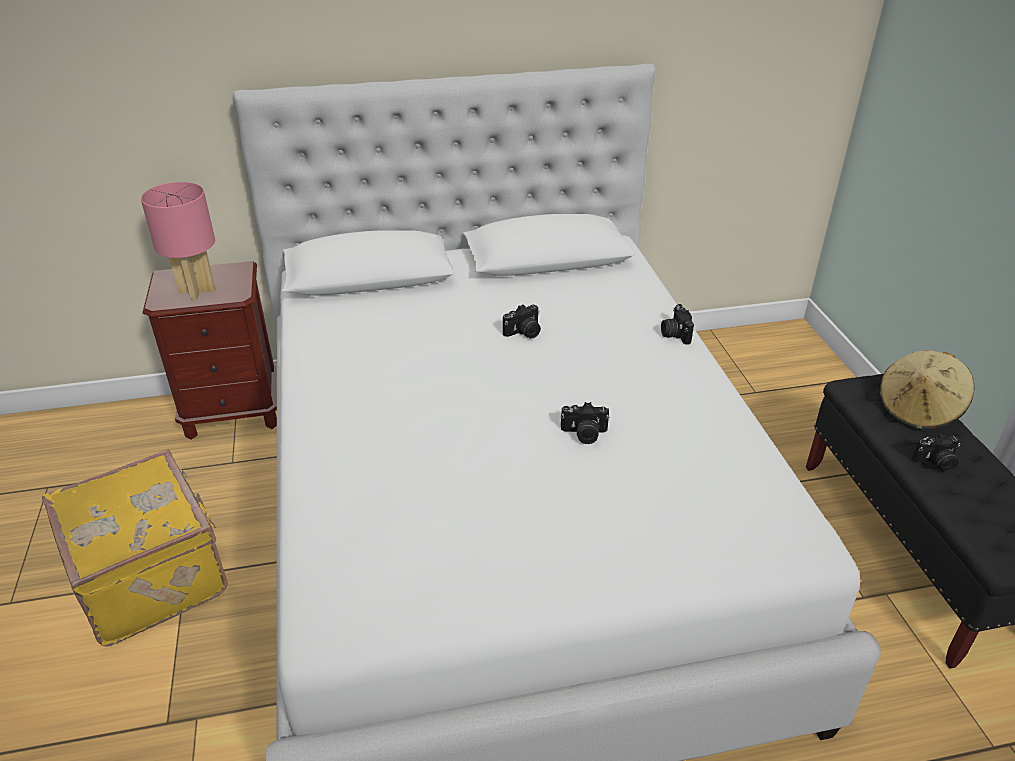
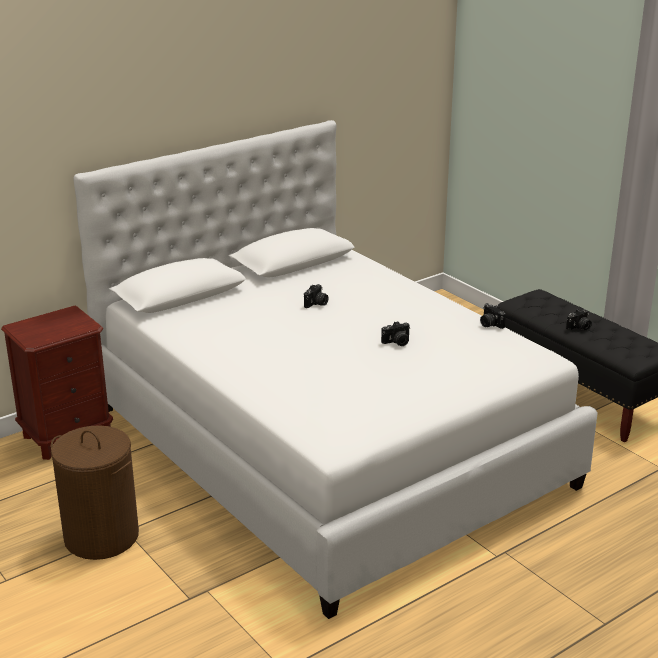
camera: 25 degrees left, 10 degrees down
yellow suitcase [42,450,228,647] -> brown laundry basket [51,425,139,560]
pink table lamp [141,182,216,301] -> none
camera [661,304,694,345] -> camera moved to [480,303,506,329]
beige hat [880,351,974,430] -> none

